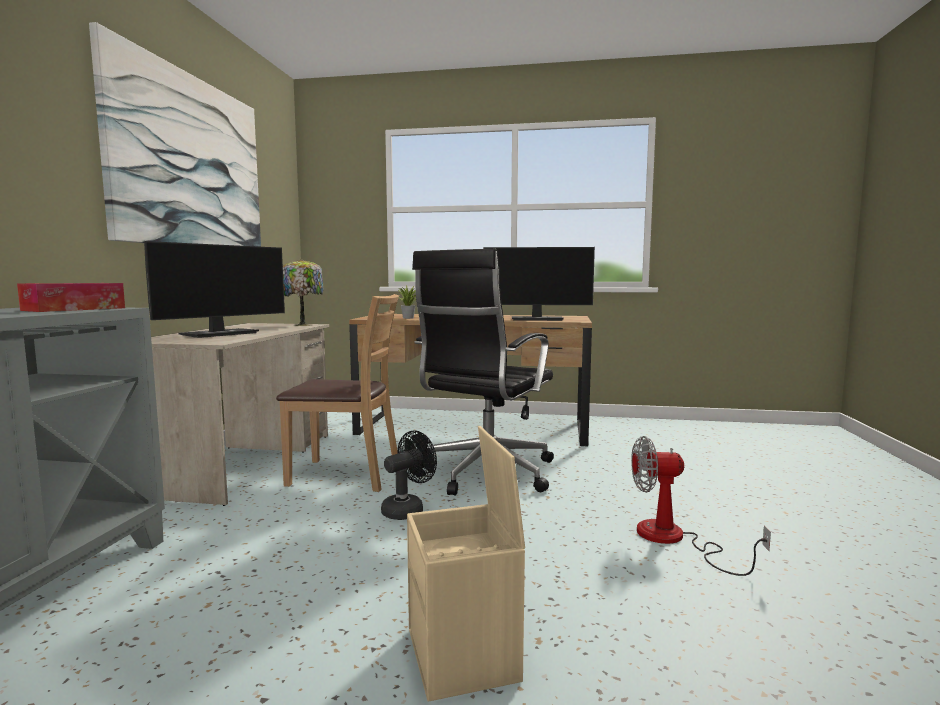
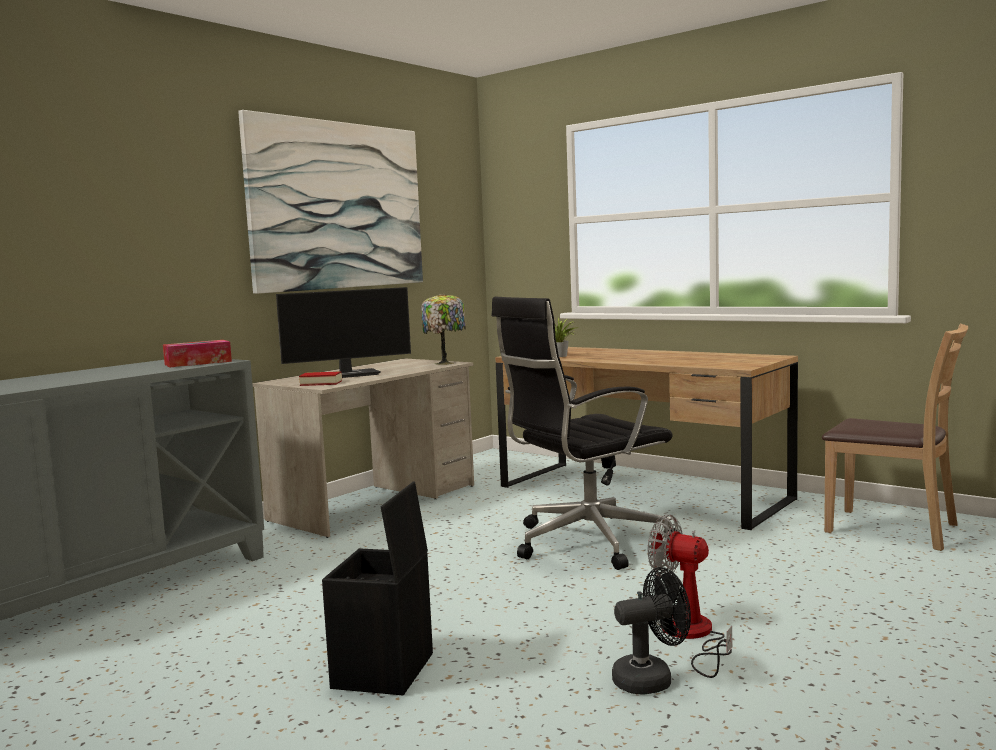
camera: 30 degrees right, 0 degrees up
brown chair [276,294,399,492] -> brown chair moved to [822,324,968,551]
black fan [381,431,437,520] -> black fan moved to [612,567,691,695]
beige storage box [407,426,525,702] -> black storage box [322,481,433,696]
monitor [483,247,595,321] -> none
none -> book [299,371,342,386]

